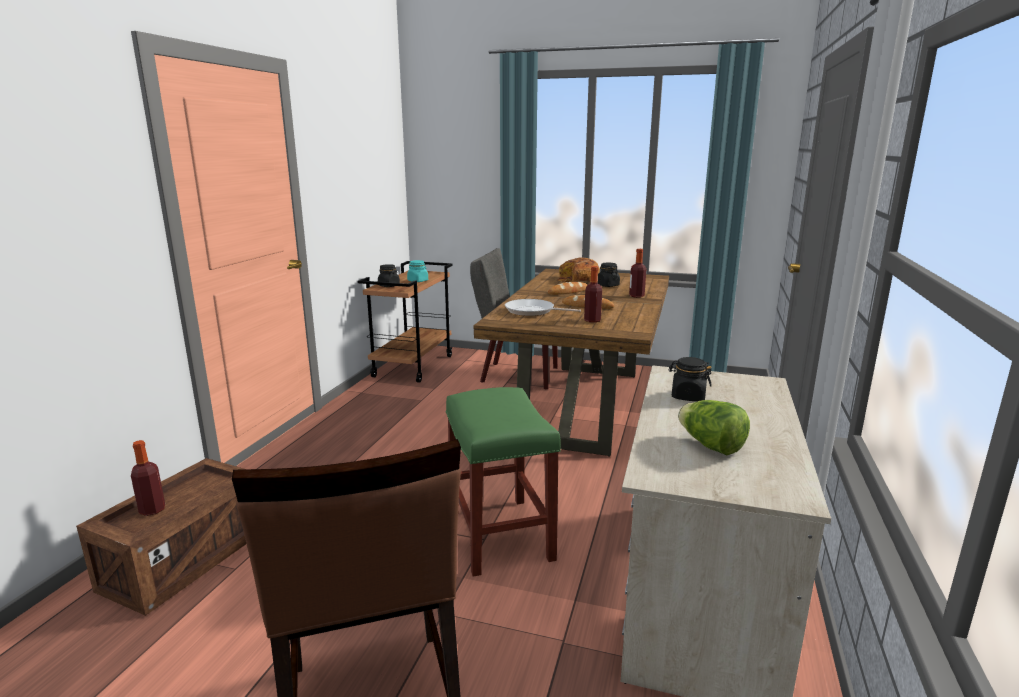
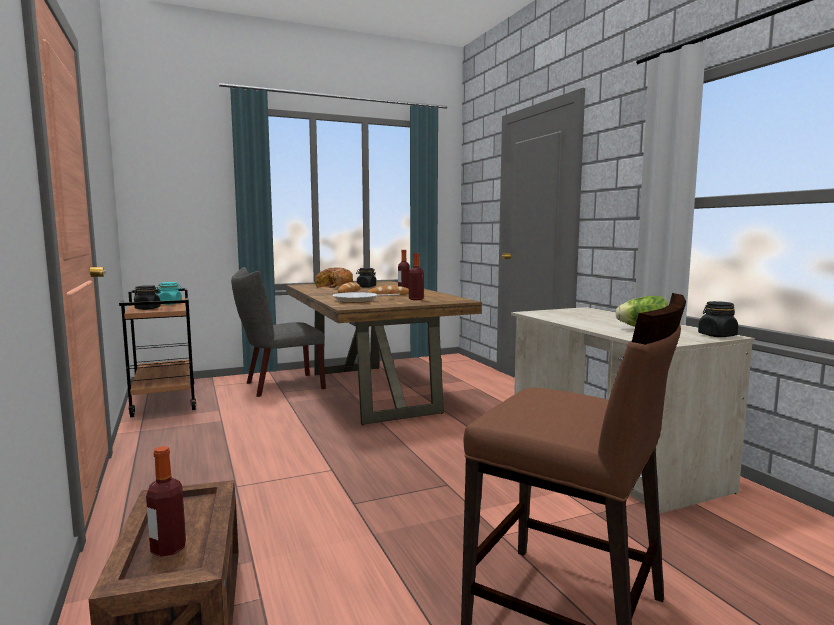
camera: 40 degrees left, 10 degrees down
green stool [445,387,561,577] -> none
black jar [669,357,712,401] -> black jar moved to [698,301,738,337]

